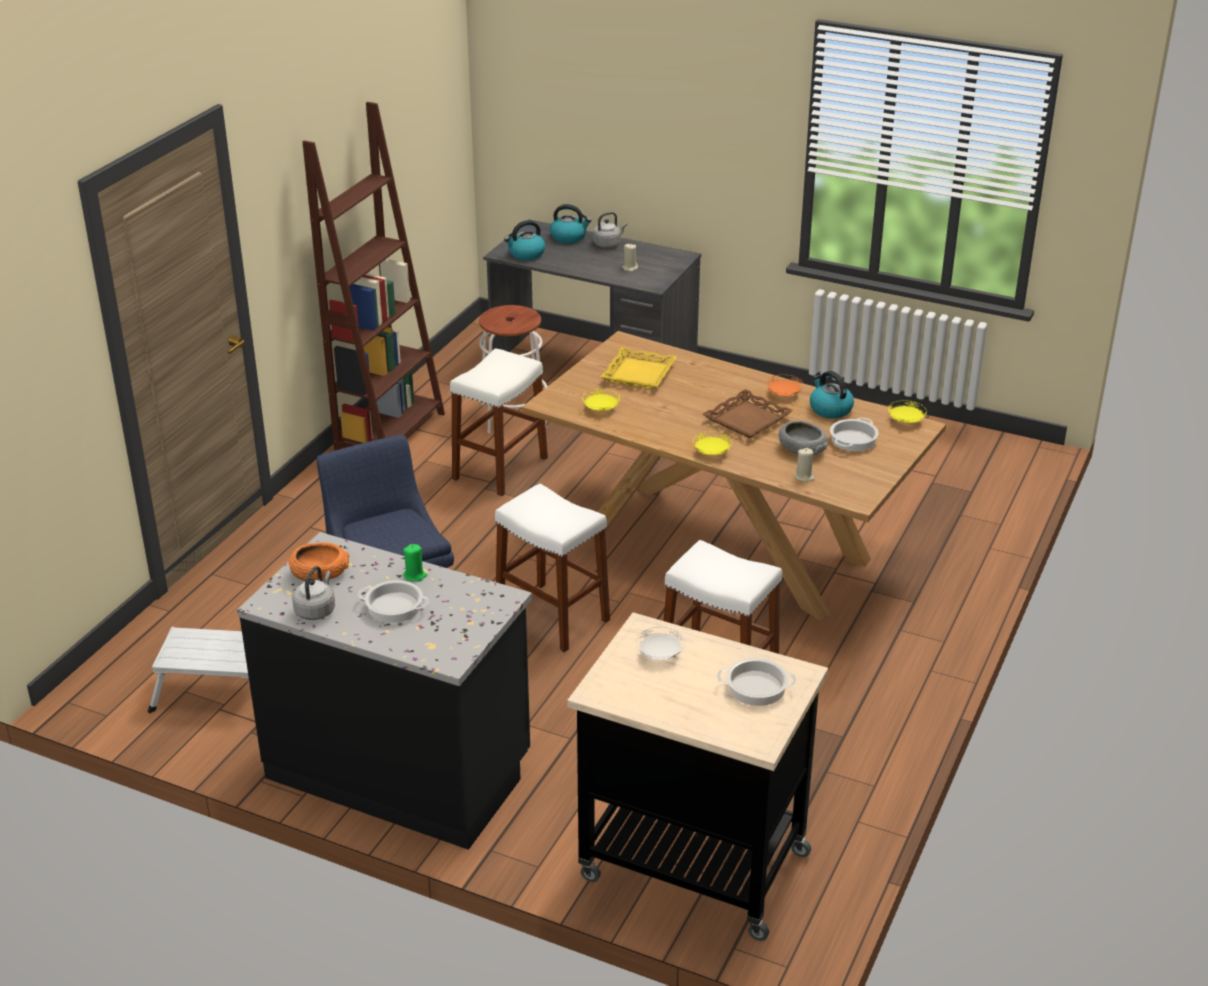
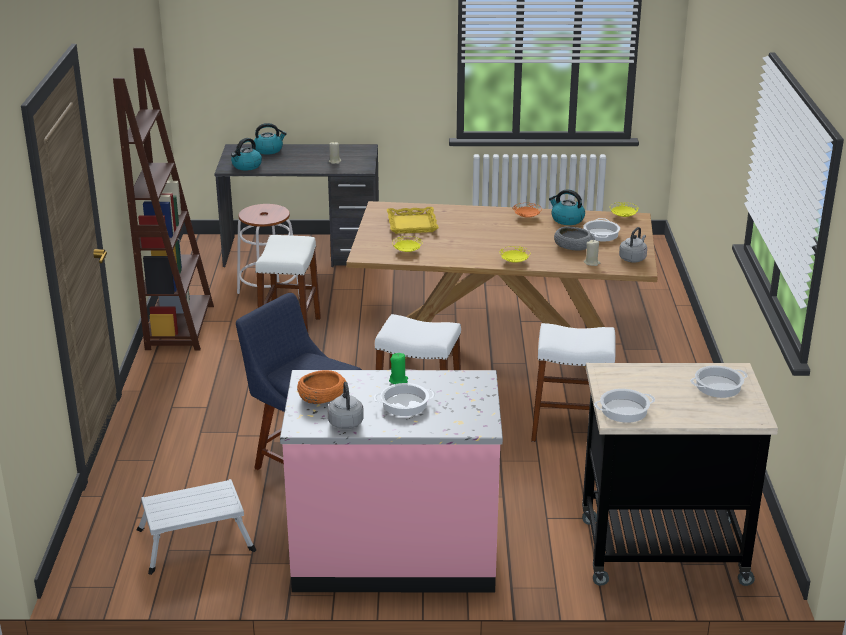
camera: 25 degrees left, 5 degrees down
black counter [237,532,532,850] -> pink counter [280,370,503,593]
grey kettle [593,212,627,248] -> grey kettle moved to [619,227,647,262]
white plate [636,627,685,660] -> none
brown tray [703,389,793,438] -> none
none -> cooking pot [594,389,655,423]

